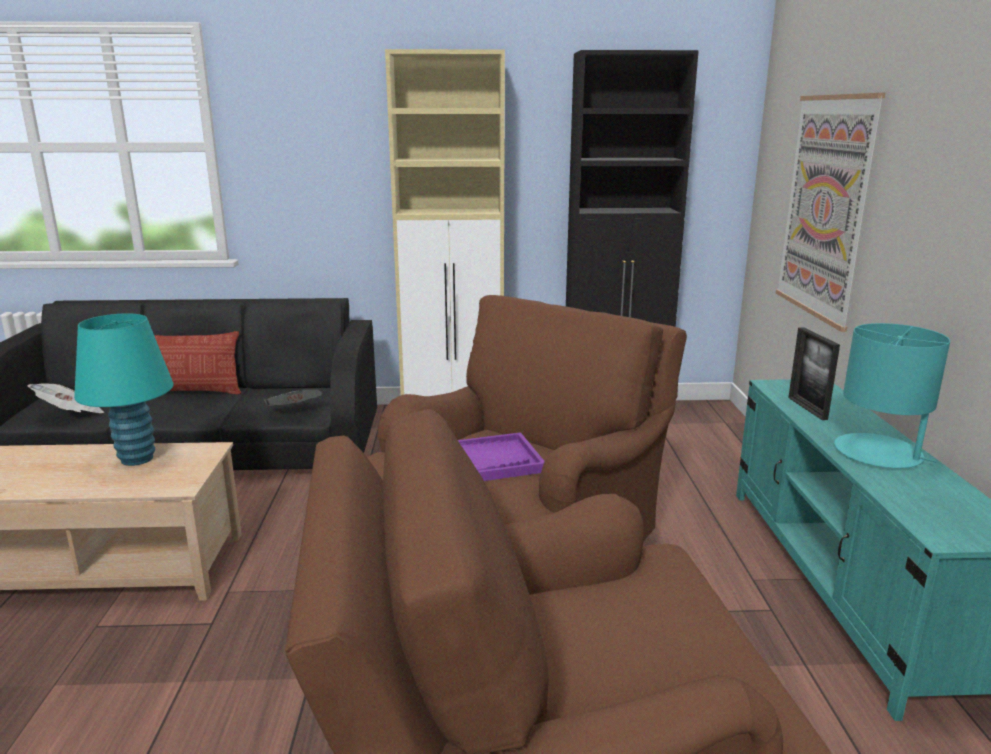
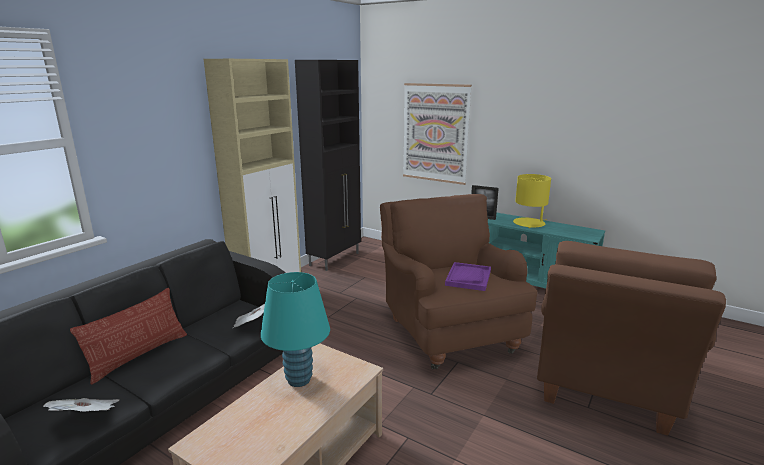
camera: 55 degrees left, 0 degrees up
turquoise table lamp [834,323,950,468] -> yellow table lamp [513,174,551,228]

